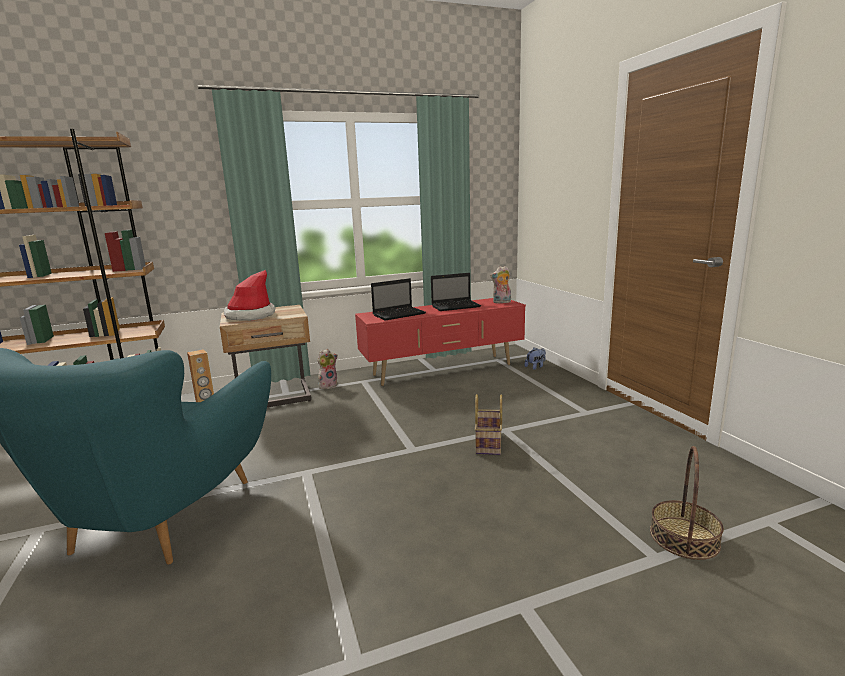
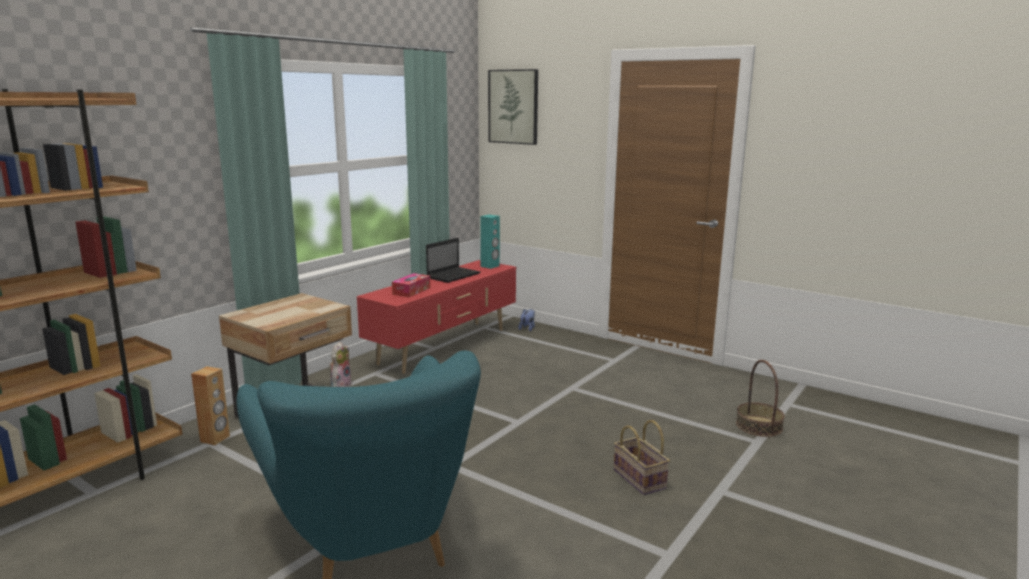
camera: 35 degrees left, 0 degrees up
hat [224,270,275,321] -> none
laptop [371,278,426,320] -> tissue box [392,273,430,297]
basket [475,394,502,455] -> basket moved to [614,420,670,495]
plush toy [490,266,511,303] -> turquoise speaker [480,214,500,269]
none -> picture [488,69,538,145]

